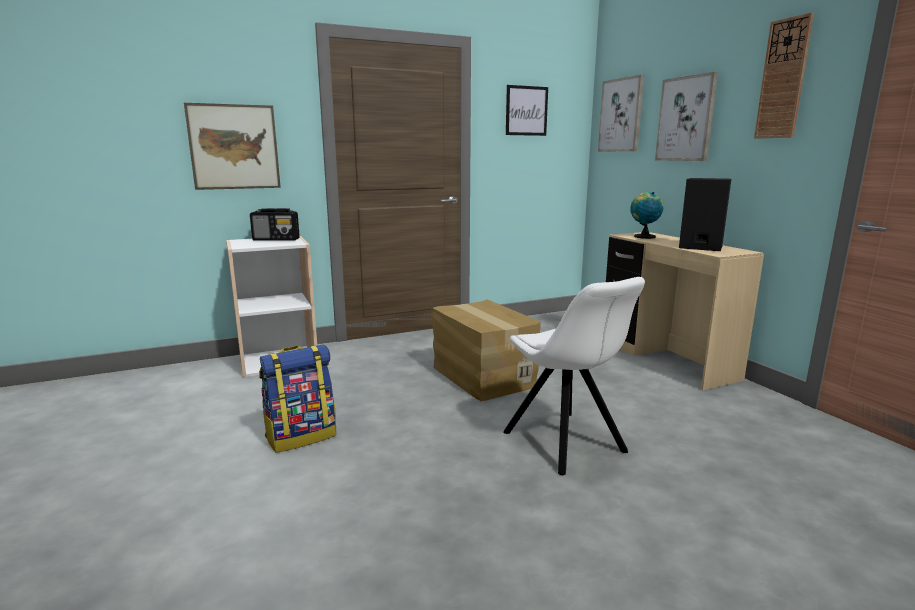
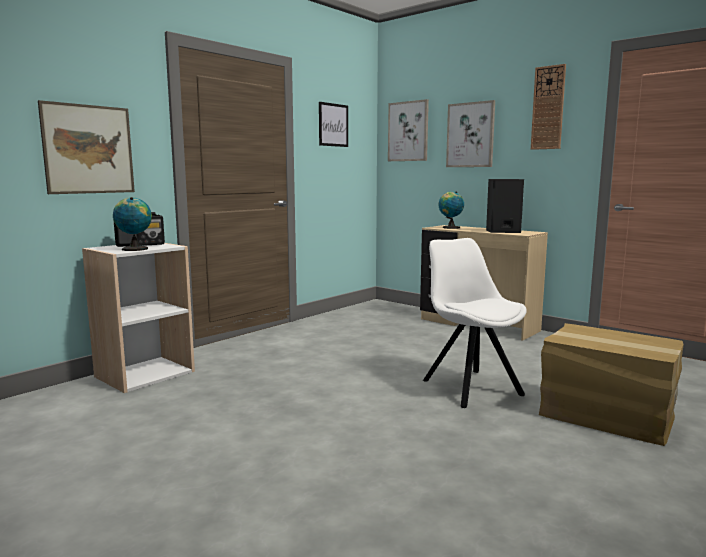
camera: 25 degrees left, 5 degrees down
backpack [259,345,336,453] -> none
cardboard box [432,299,541,401] -> cardboard box moved to [539,323,684,446]
white chair [503,277,645,475] -> white chair turned 150 degrees counterclockwise [423,238,527,408]
none -> globe [113,197,152,251]

